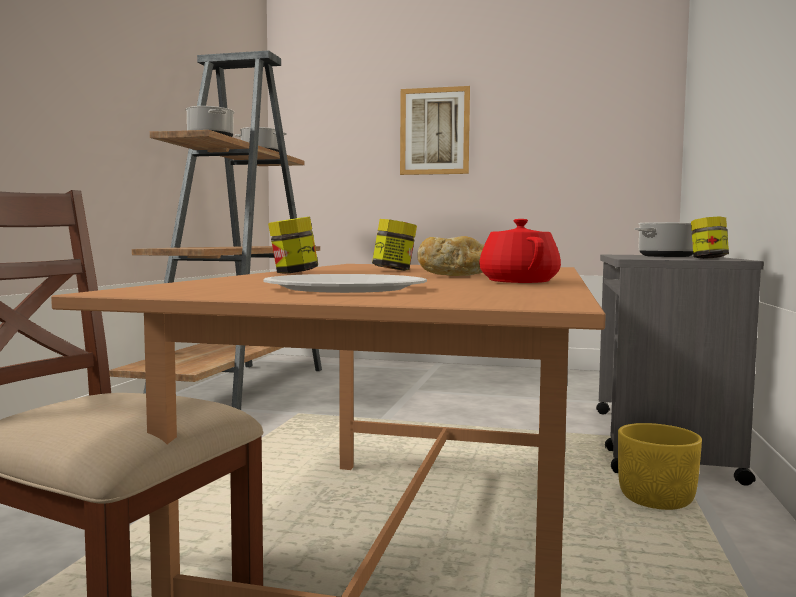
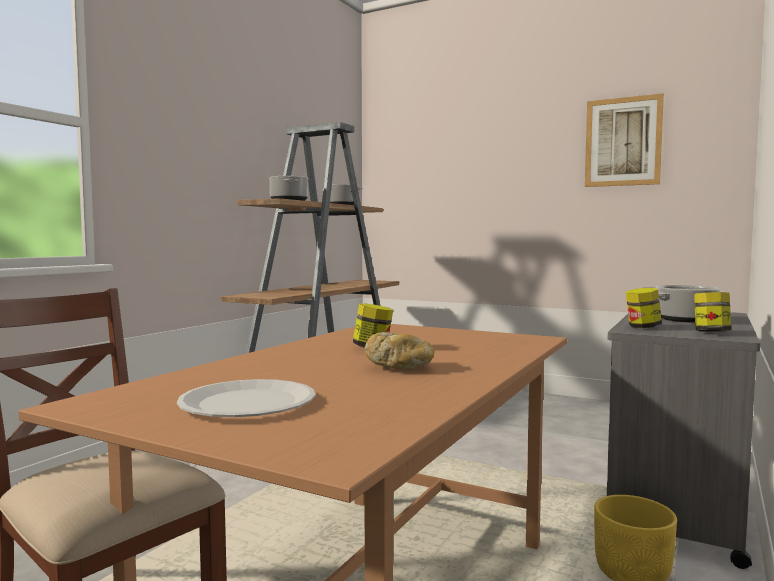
camera: 15 degrees right, 0 degrees up
jar [268,217,318,273] -> jar moved to [626,288,662,328]
picture [400,86,470,175] -> picture moved to [585,93,664,187]
red teapot [479,219,561,283] -> none

